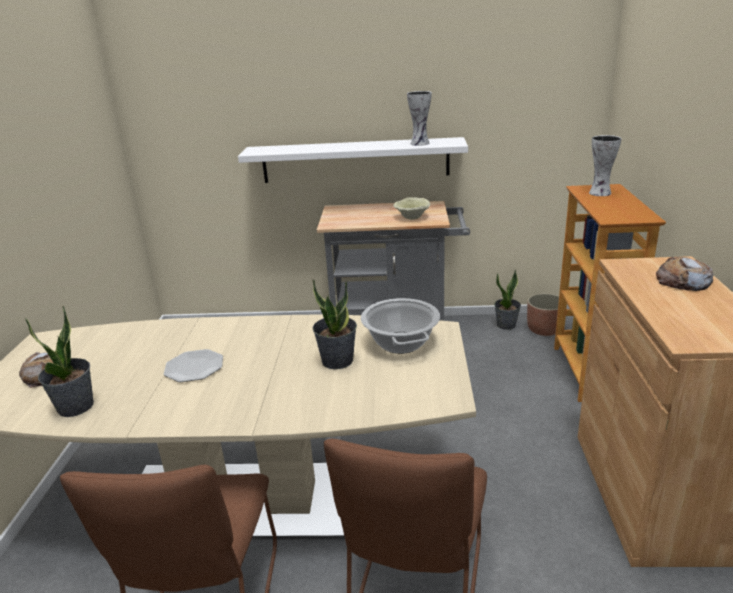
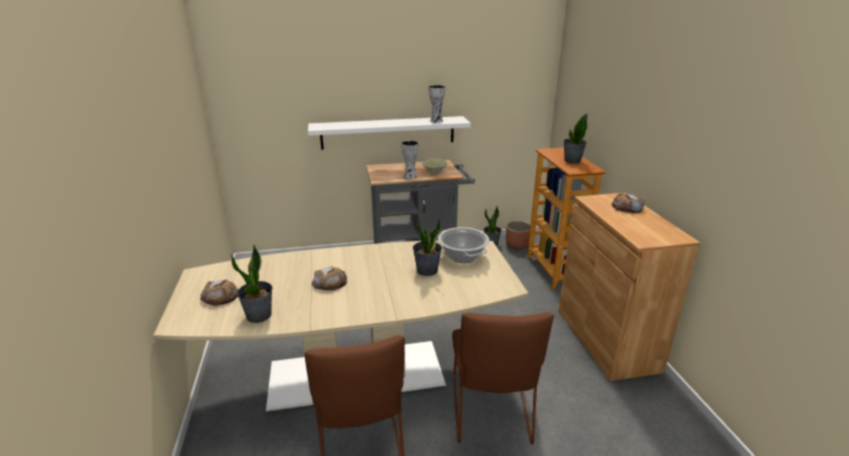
camera: 15 degrees left, 0 degrees up
plate [164,349,223,382] -> bread [312,266,347,291]
vase [589,135,622,196] -> vase moved to [401,140,419,179]
none -> potted plant [564,113,587,164]

